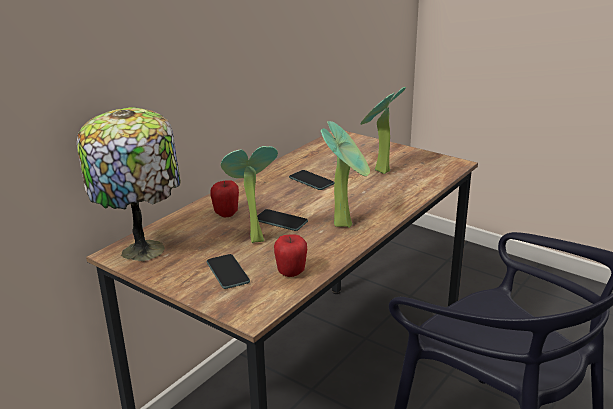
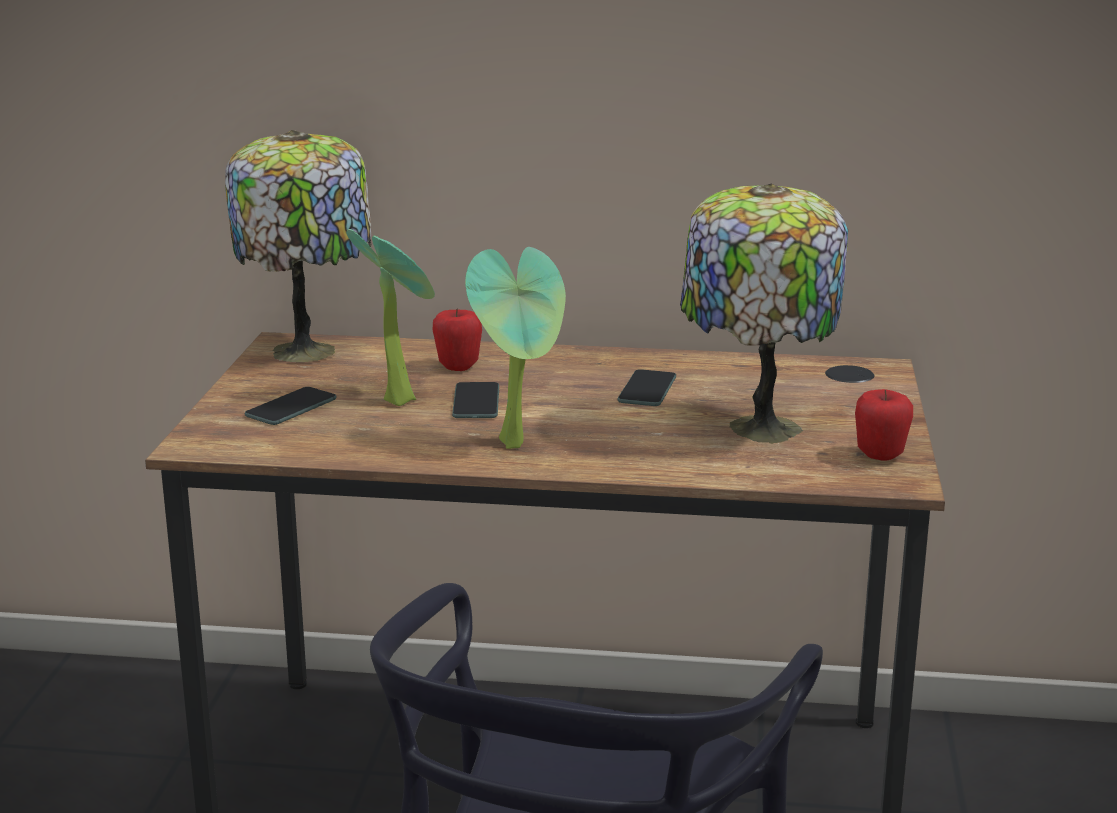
camera: 60 degrees right, 5 degrees down
apple [274,234,307,277] -> apple moved to [855,389,913,460]
potted plant [360,87,406,174] -> table lamp [680,184,848,444]

